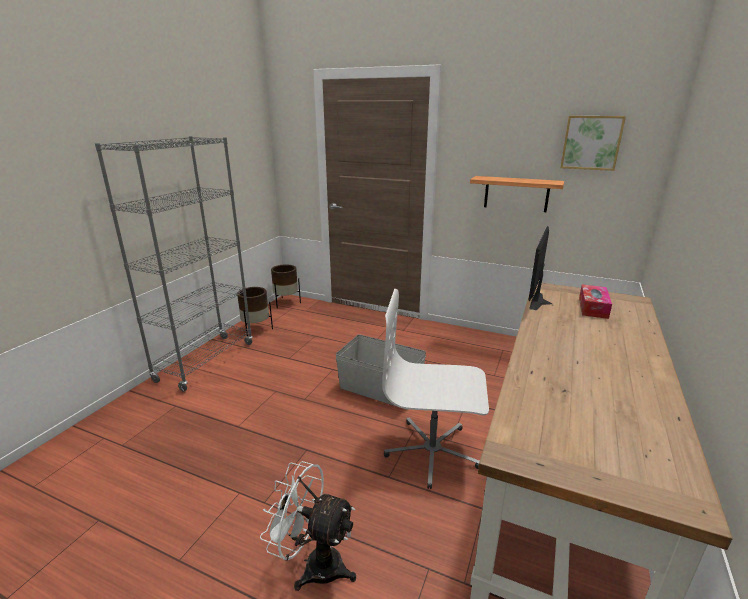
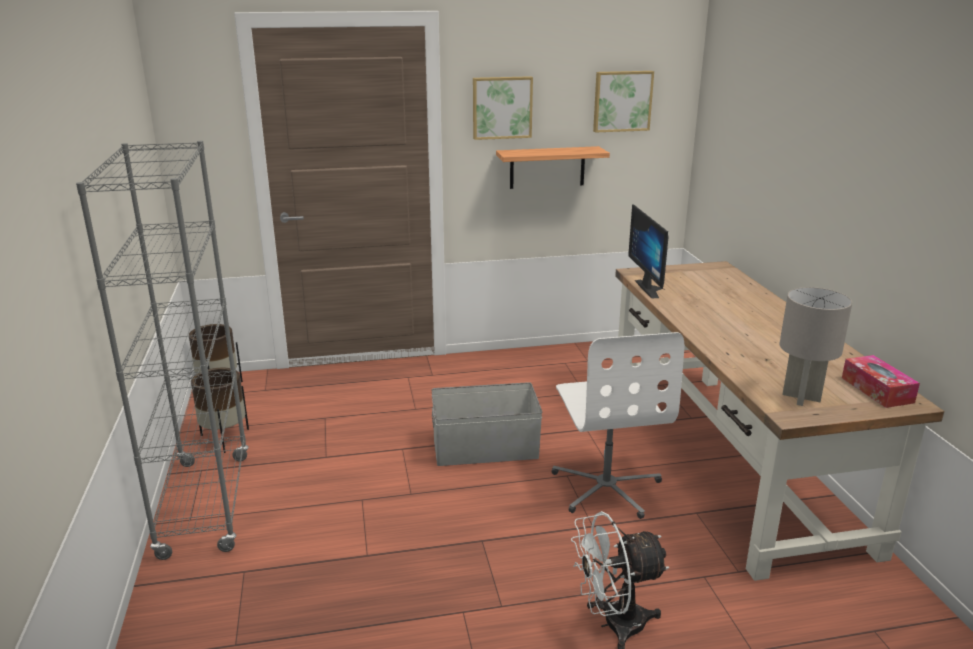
camera: 35 degrees left, 0 degrees up
white office chair [382,289,489,489] -> white office chair turned 75 degrees counterclockwise [551,332,684,519]
tissue box [579,284,612,319] -> tissue box moved to [842,355,920,408]
none -> picture [473,76,533,140]
none -> grey table lamp [780,287,852,406]

